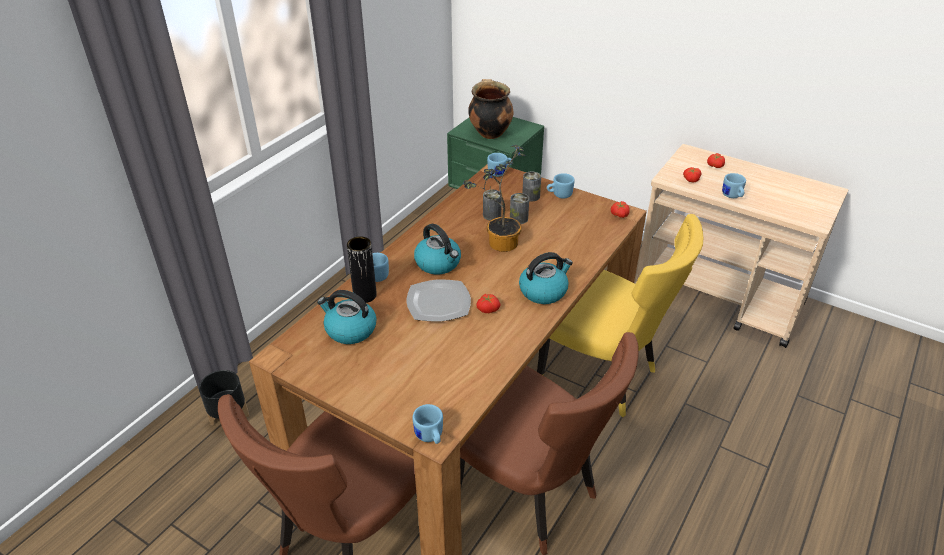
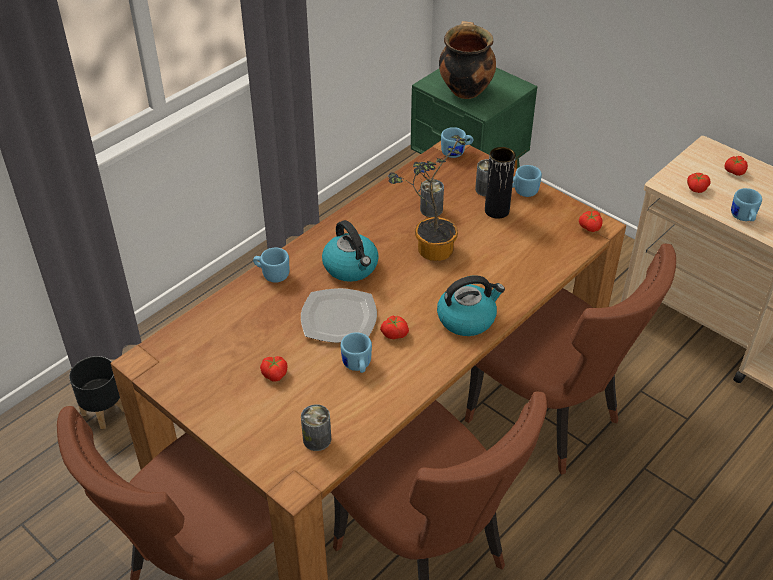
camera: 10 degrees right, 5 degrees up
kettle [317,290,377,344] -> none
black vase [347,236,377,303] -> black vase moved to [485,147,516,219]
blue mug [413,404,443,444] -> blue mug moved to [341,332,372,373]
can [510,193,529,224] -> can moved to [301,404,331,451]
yellow chair [537,214,703,417] -> brown chair [465,244,676,475]
none -> tomato [260,356,287,382]

